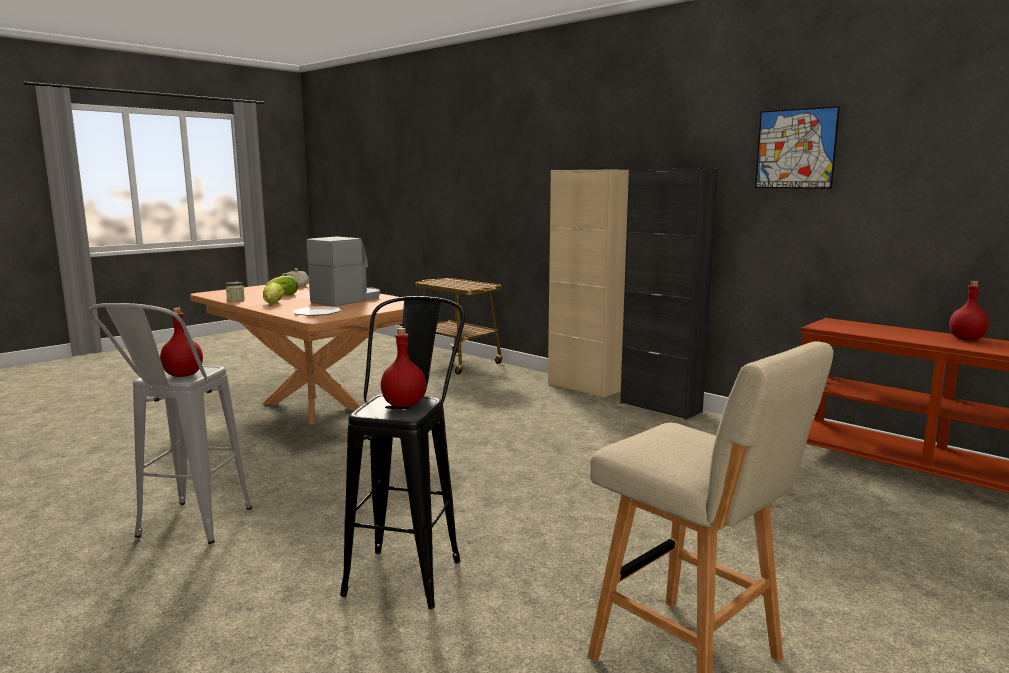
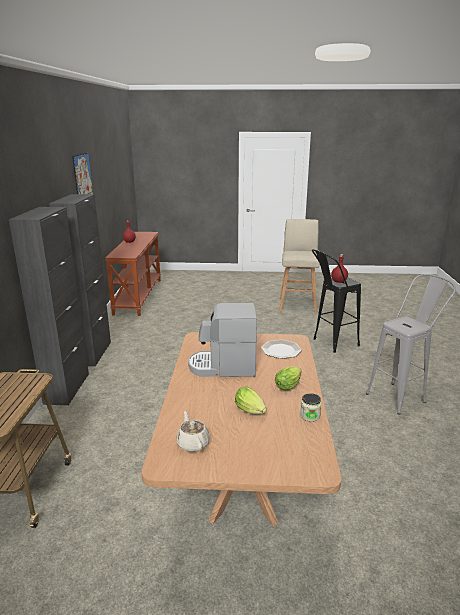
camera: 130 degrees left, 10 degrees up
red bottle [160,308,203,377] -> none
beige cabinet [548,169,629,398] -> black cabinet [9,207,89,405]

